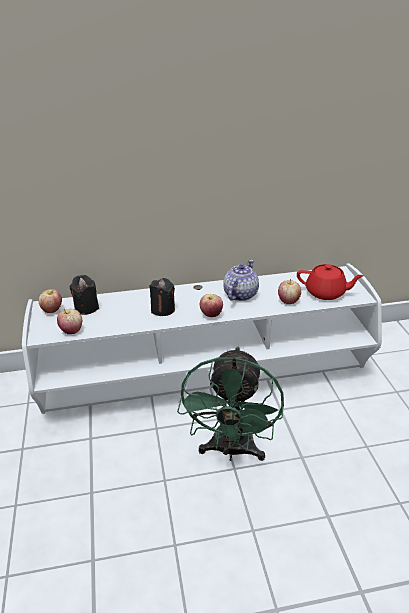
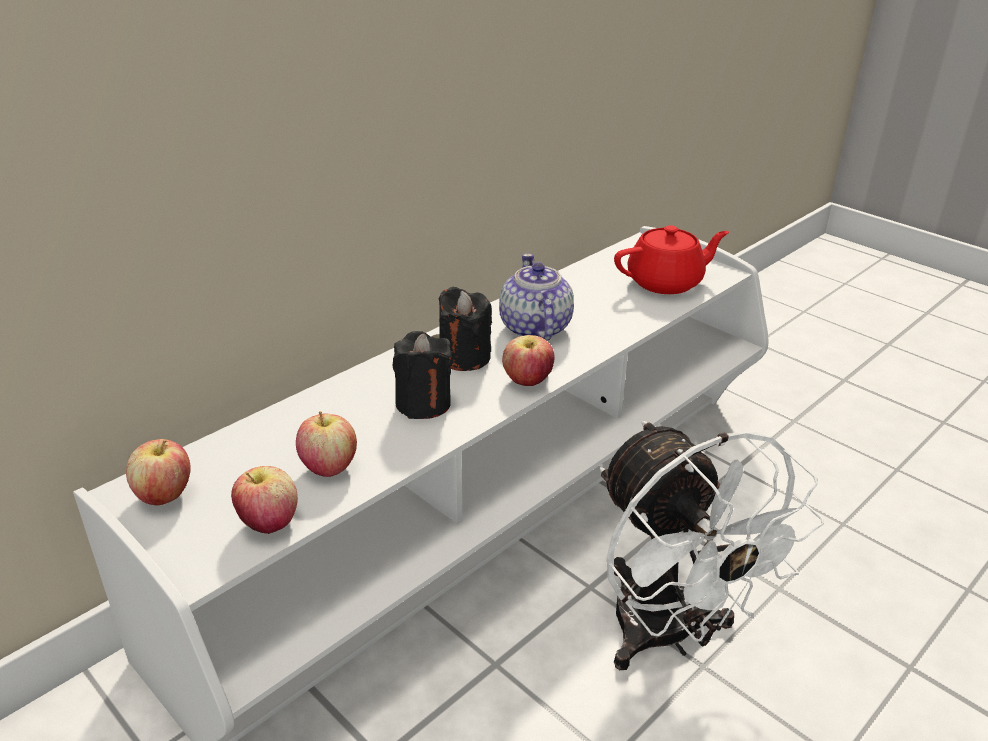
camera: 35 degrees left, 0 degrees up
black candle [70,275,99,315] -> black candle moved to [439,287,492,371]
green fan [177,347,284,461] -> white fan [600,421,824,670]
apple [278,279,301,304] -> apple moved to [296,411,357,477]

